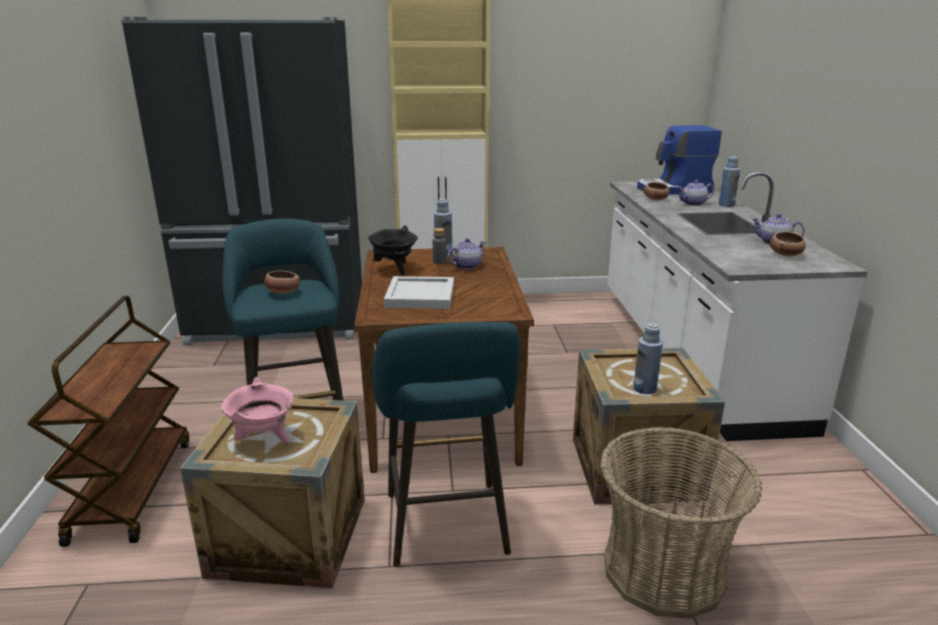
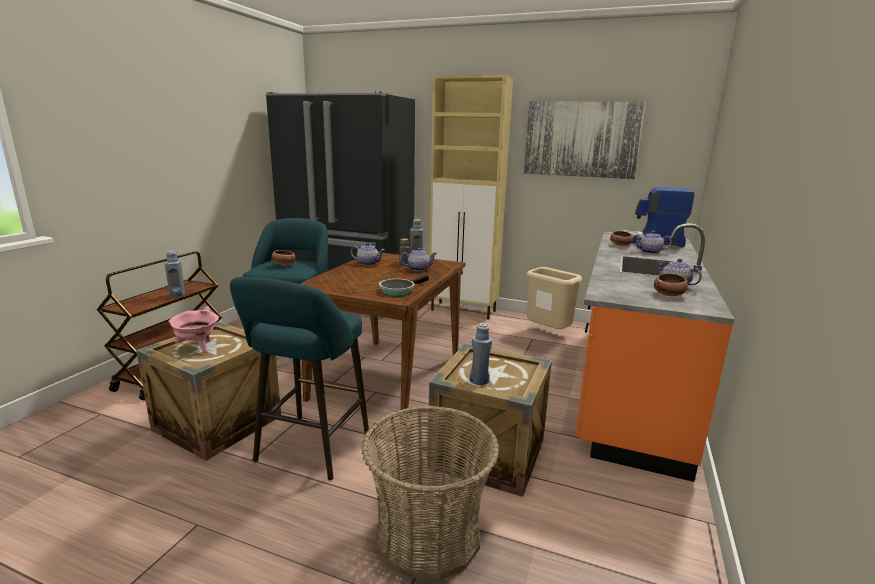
camera: 25 degrees right, 5 degrees down
black cooking pot [368,226,418,275] -> teapot [351,243,385,266]
white tray [384,276,454,309] -> none
white counter [607,172,868,441] -> orange counter [575,223,735,482]
blue bottle [719,156,740,207] -> blue bottle moved to [165,251,185,297]
none -> frying pan [379,275,429,296]
none -> picture [524,101,646,179]
none -> beige trash can [526,267,582,329]

